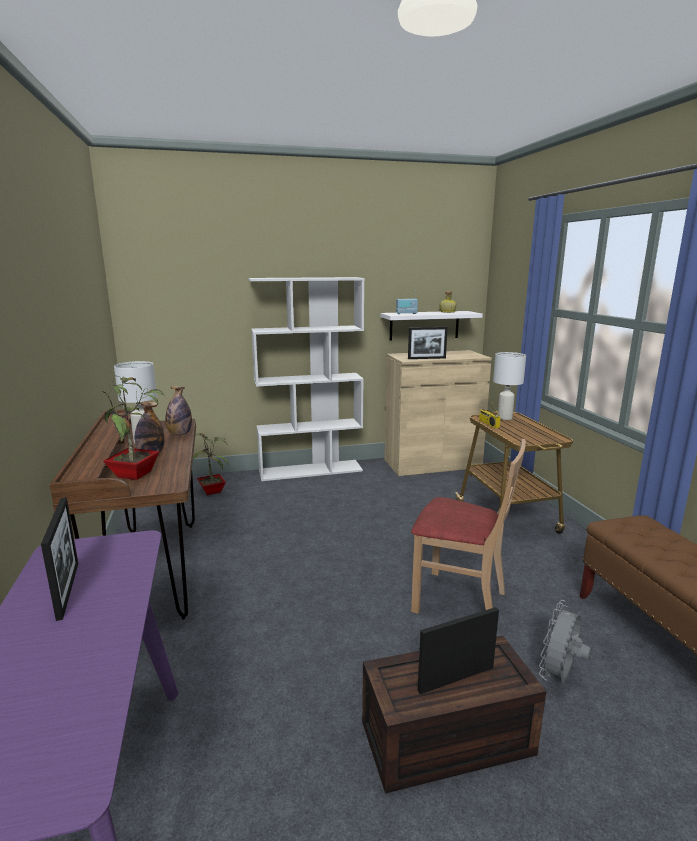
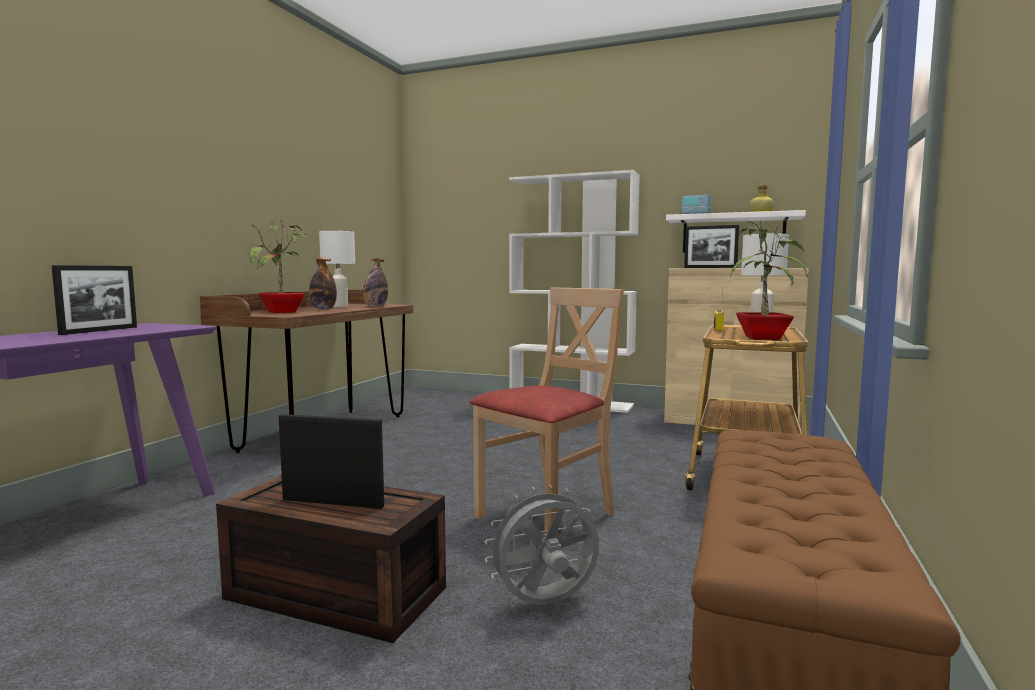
camera: 35 degrees right, 10 degrees down
potted plant [193,433,229,495] -> potted plant moved to [730,221,808,340]
beige chair [411,439,526,614] -> beige chair turned 105 degrees counterclockwise [470,287,624,538]

